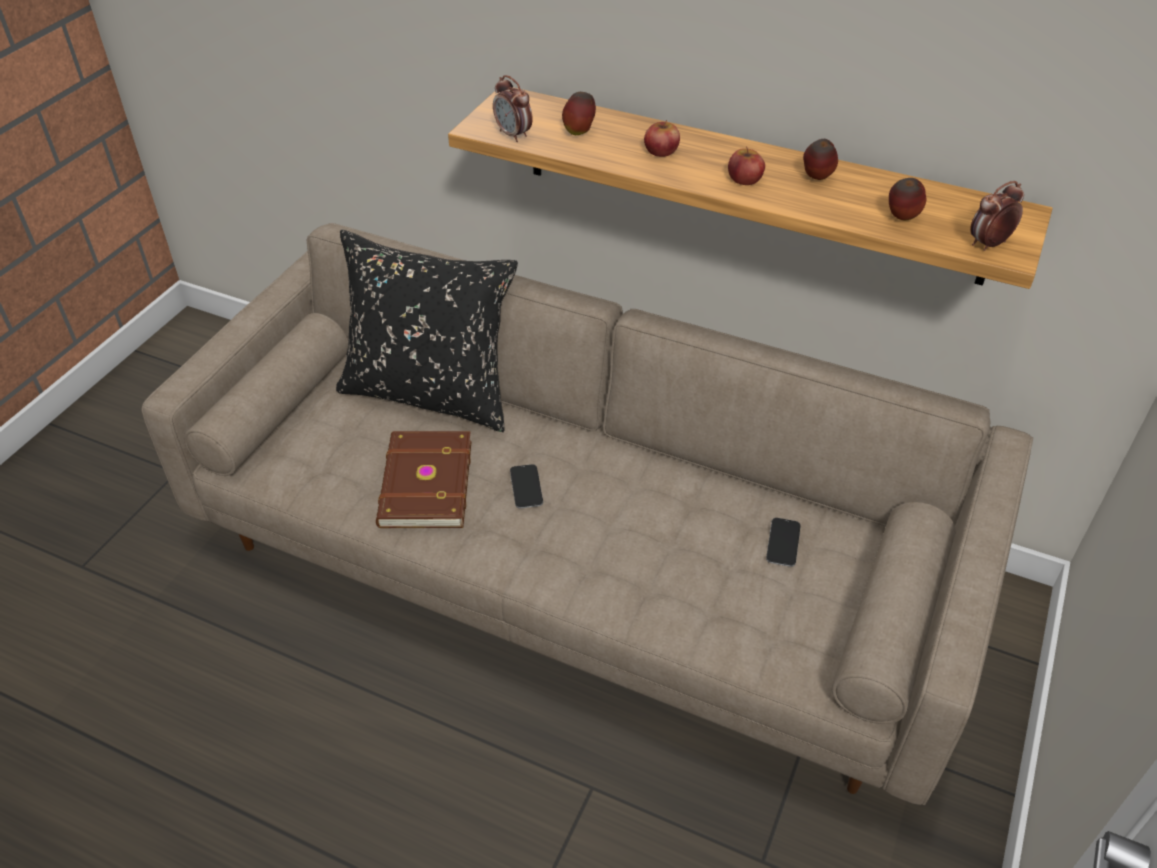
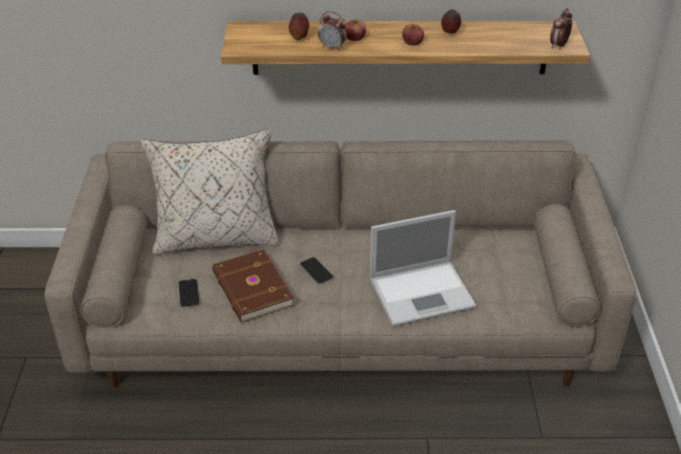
camera: 25 degrees left, 5 degrees down
black pillow [336,230,518,432] -> beige pillow [140,129,280,255]
alarm clock [493,75,533,142] -> alarm clock moved to [318,11,347,51]
phone [766,518,801,567] -> phone moved to [178,279,200,308]
apple [889,178,926,220] -> none
none -> laptop [370,210,477,326]

